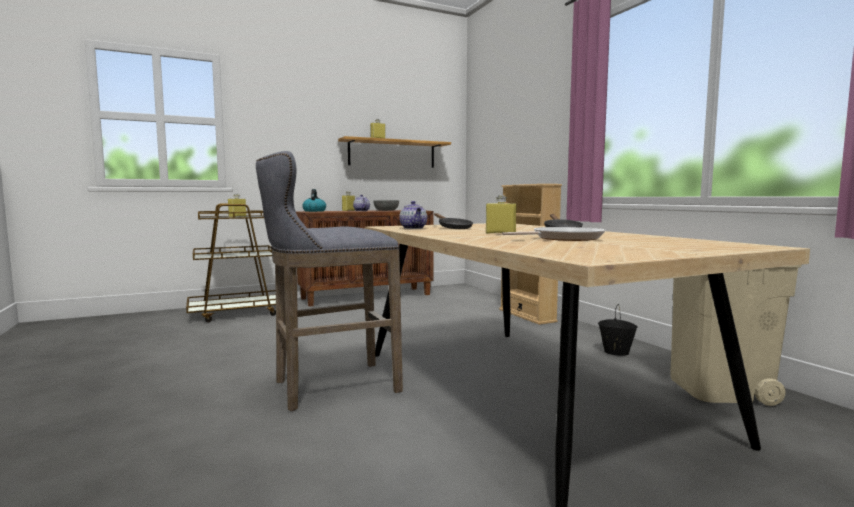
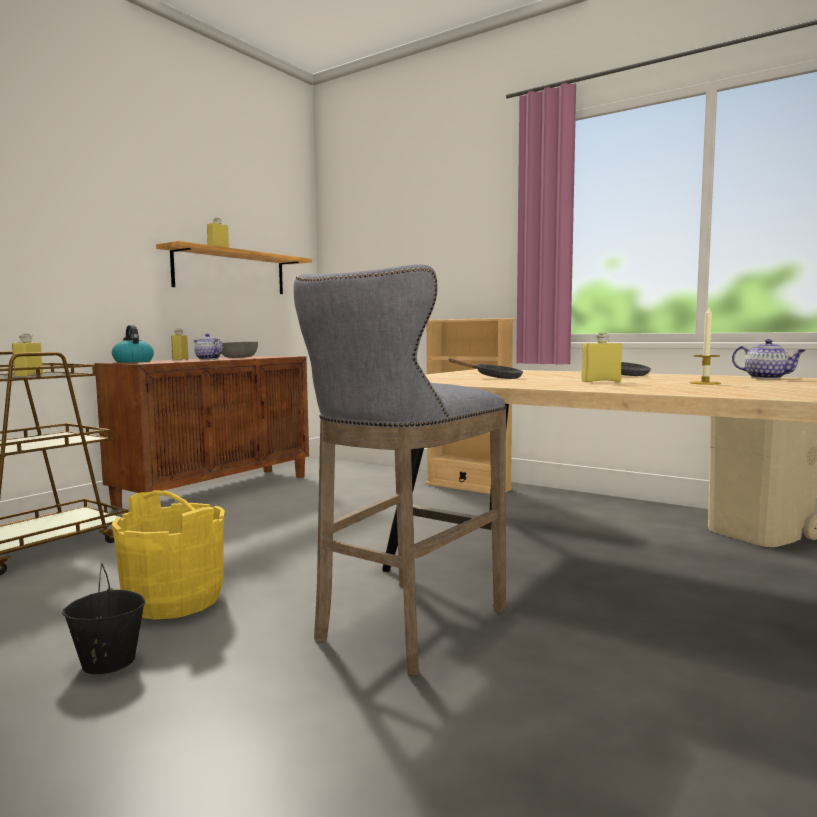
camera: 30 degrees left, 0 degrees up
teapot [399,201,427,229] -> teapot moved to [732,339,806,379]
frying pan [502,227,606,241] -> candle [690,307,721,385]
black bucket [598,304,638,356] -> black bucket moved to [62,563,145,674]
none -> yellow bucket [111,490,225,620]

